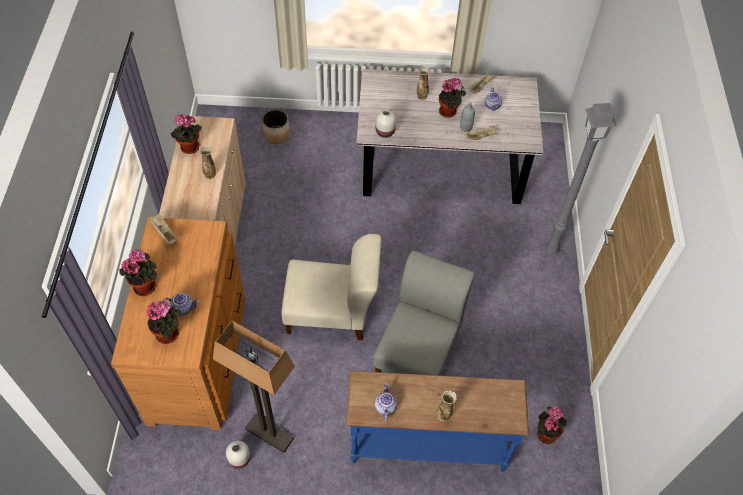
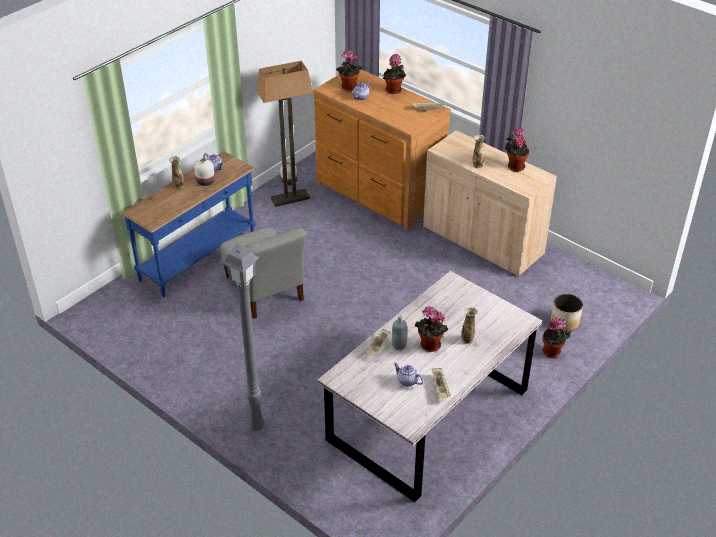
camera: 130 degrees right, 15 degrees down
beige chair [281,234,381,340] -> none
white vase [376,110,396,138] -> white vase moved to [194,158,215,186]
potted plant [537,406,567,444] -> potted plant moved to [543,317,571,358]

